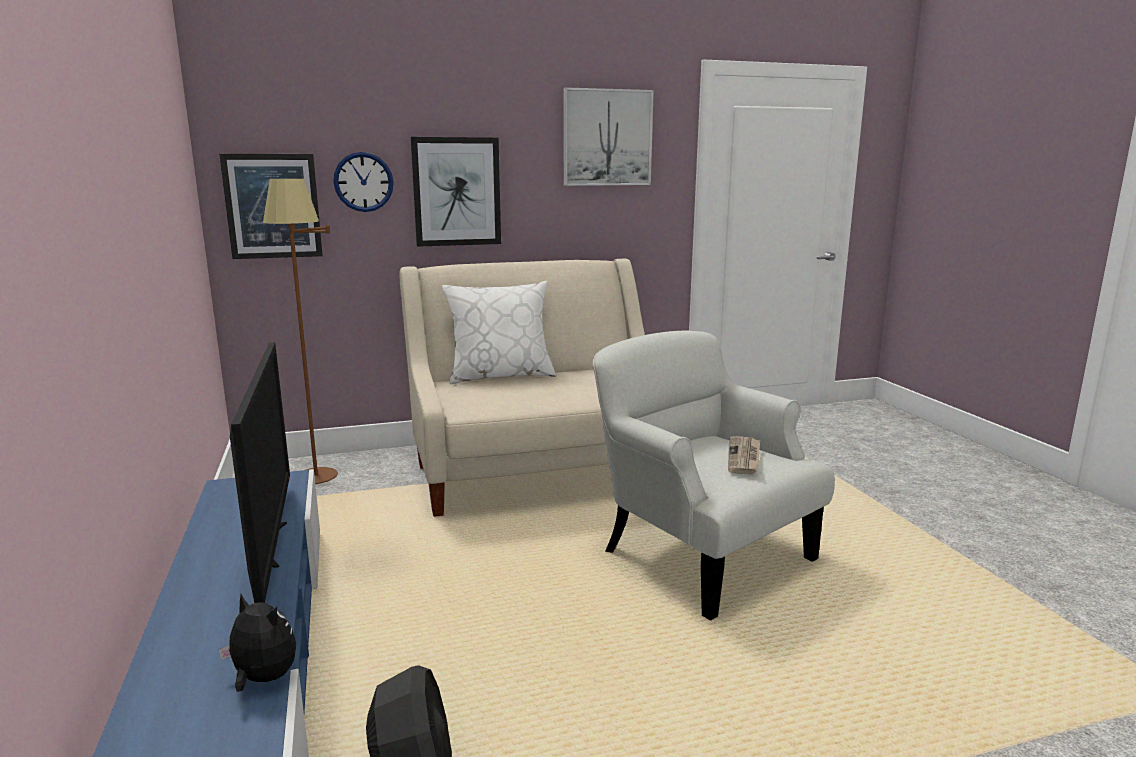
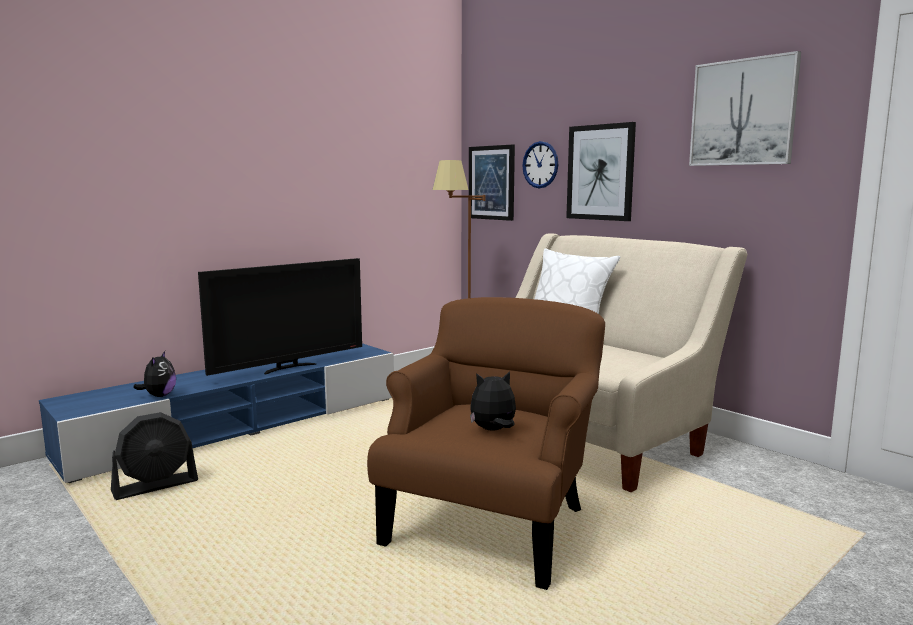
camera: 65 degrees right, 5 degrees down
white armchair [593,331,835,620] -> brown armchair [367,297,605,590]
newspaper [728,436,760,474] -> plush toy [470,371,516,430]

